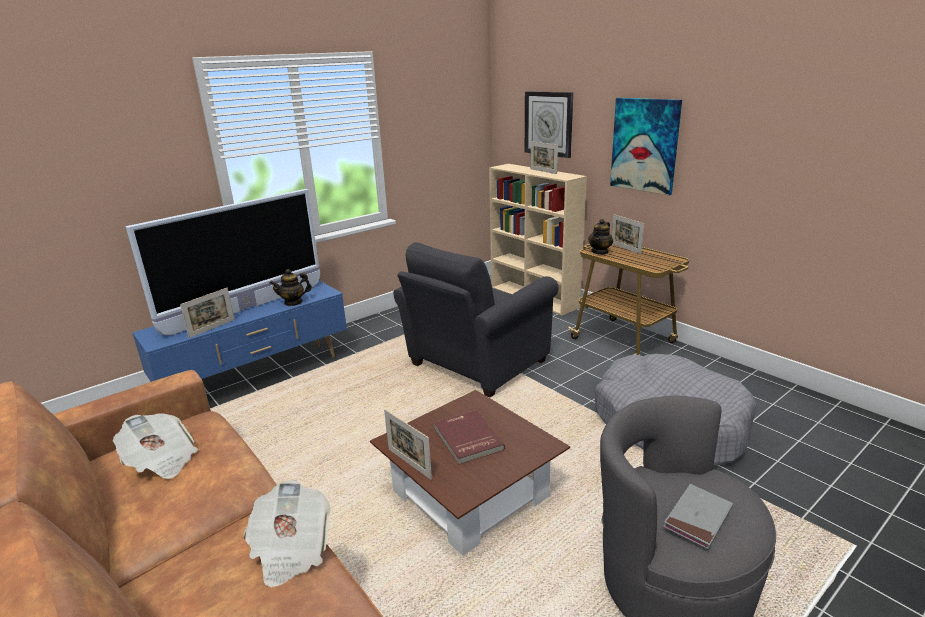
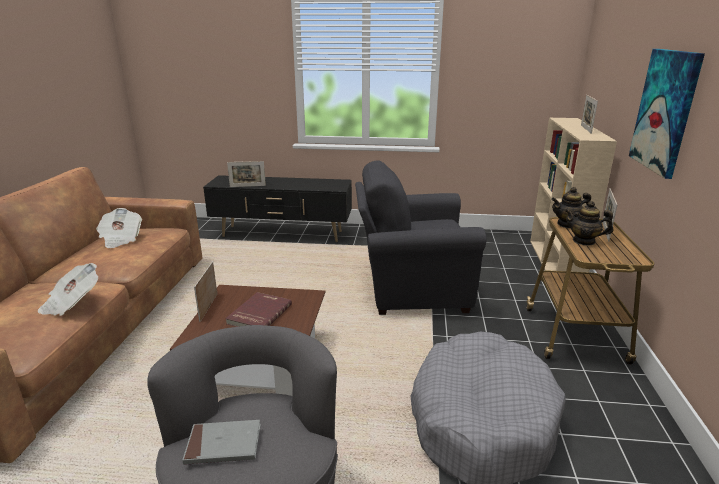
camera: 45 degrees right, 0 degrees up
television [126,189,320,336] -> none
blue tv stand [132,281,347,382] -> black tv stand [203,175,352,242]
teapot [270,269,312,306] -> teapot moved to [565,201,613,246]
wall clock [525,91,573,158] -> none

